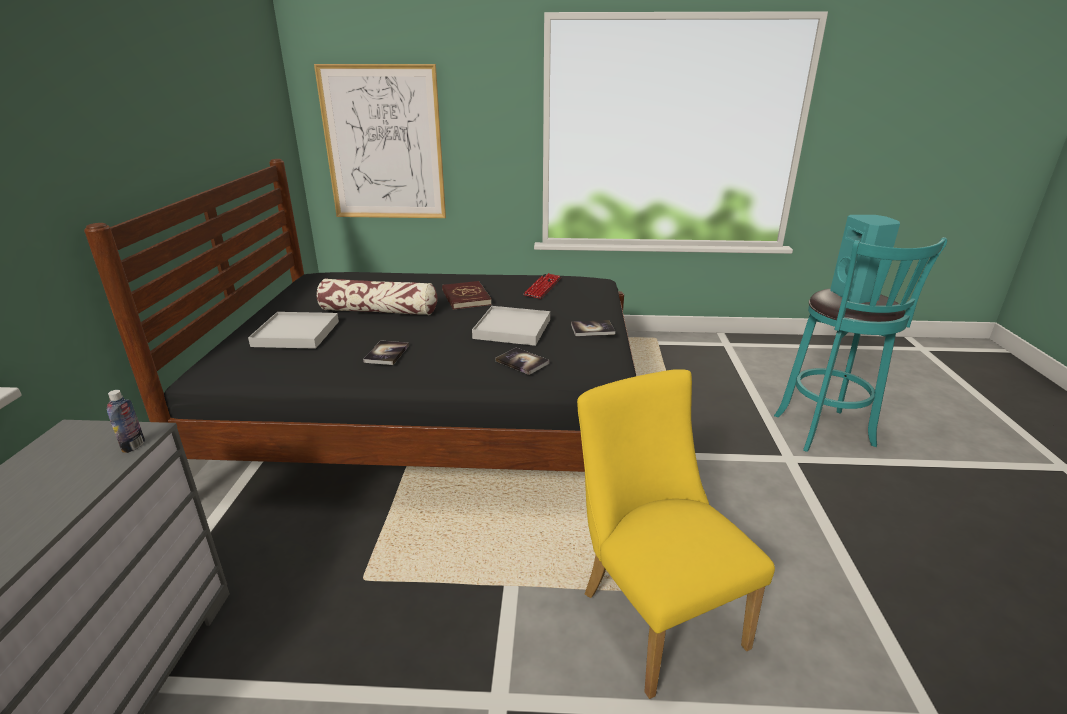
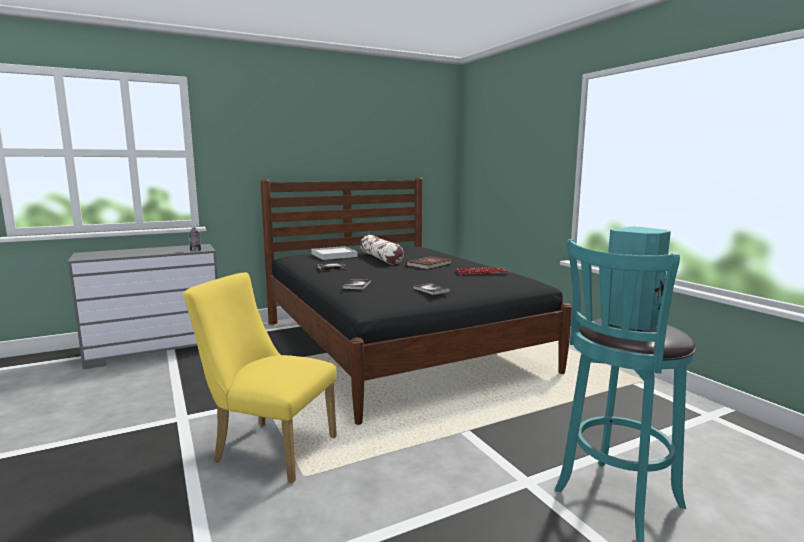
camera: 60 degrees right, 15 degrees down
picture [314,64,446,218] -> none
white tray [472,306,550,346] -> none
yellow chair [577,369,775,699] -> yellow chair turned 105 degrees counterclockwise [183,272,337,483]

